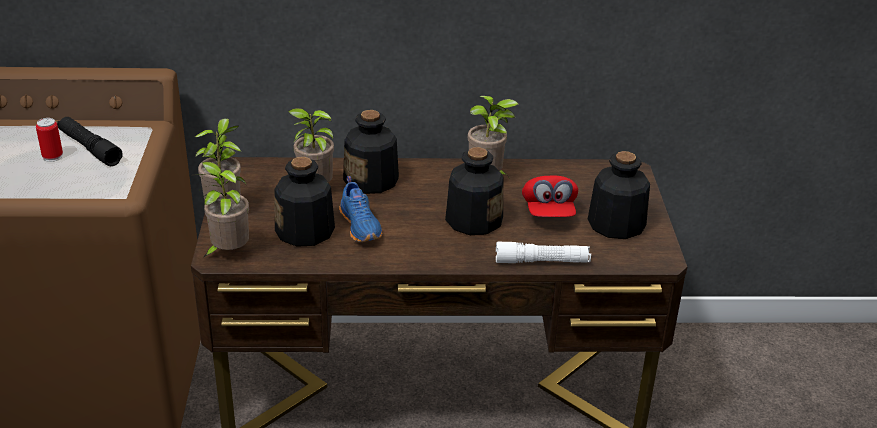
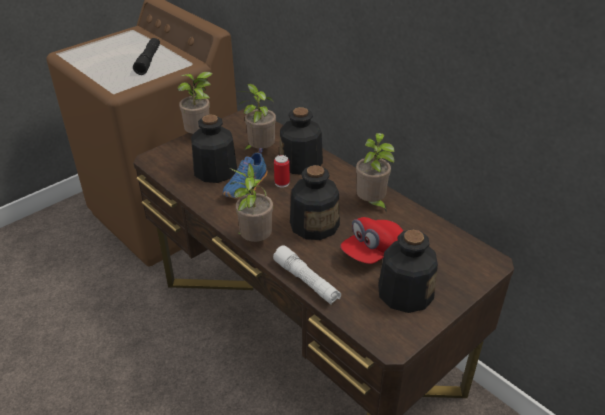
camera: 50 degrees right, 5 degrees up
can [36,118,63,162] -> can moved to [274,155,290,188]
potted plant [196,161,249,257] -> potted plant moved to [230,163,273,242]

